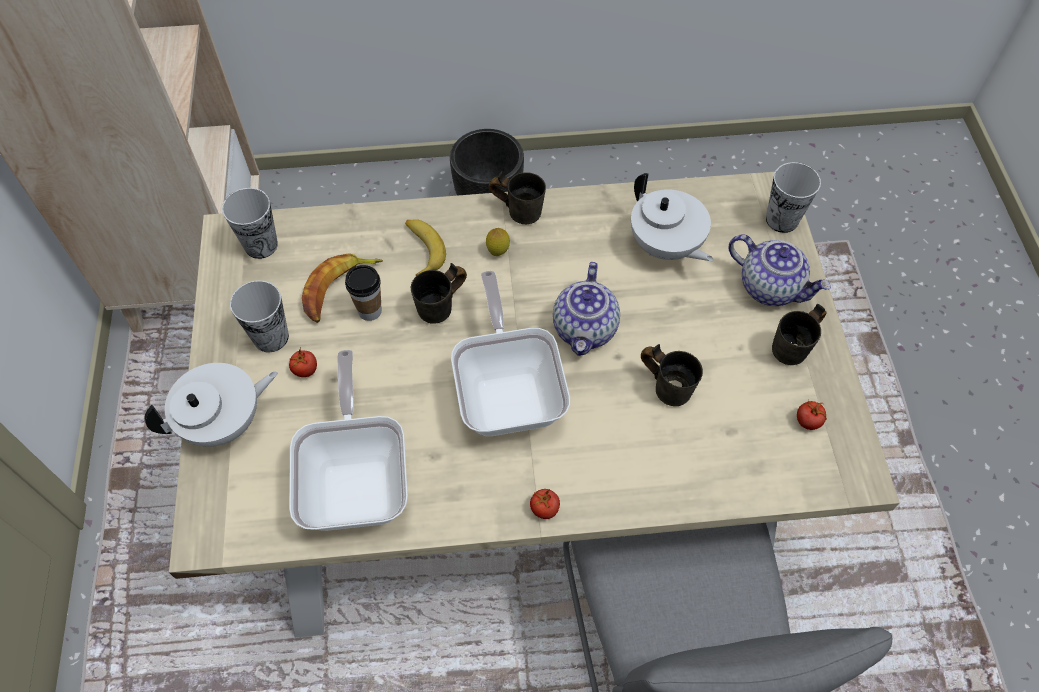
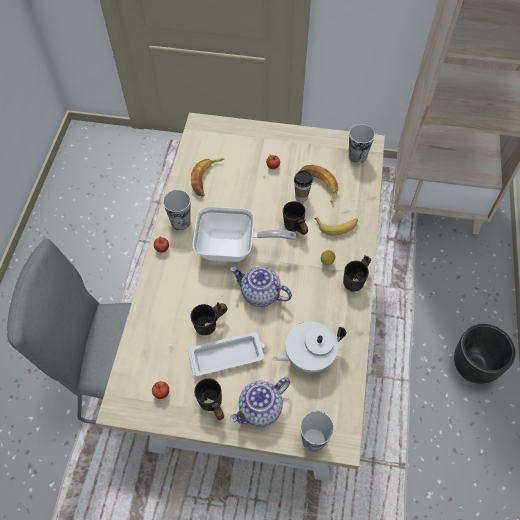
camera: 105 degrees right, 0 degrees up
white teapot [145,363,277,447] -> none
cup [230,280,289,352] -> cup moved to [163,190,191,230]
frying pan [289,350,408,531] -> banana [191,158,224,197]
none -> white tray [187,332,265,377]

